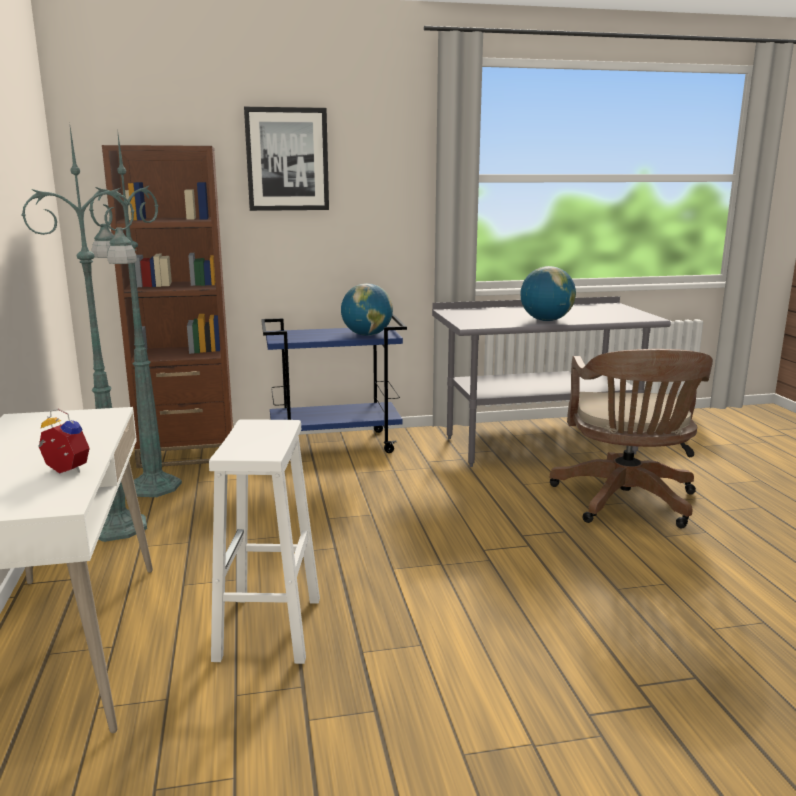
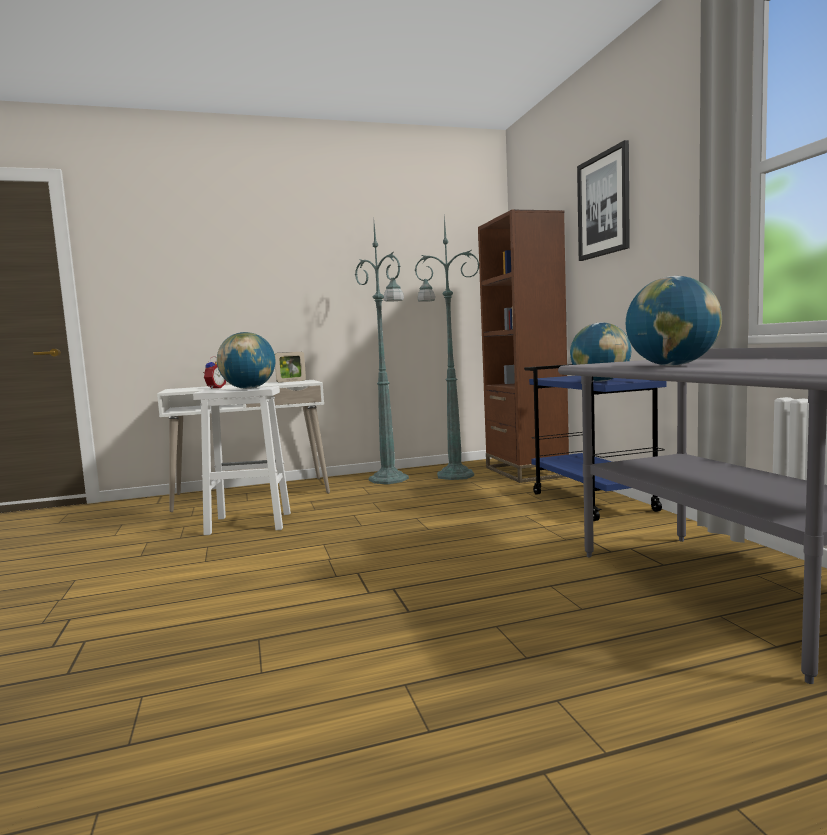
camera: 85 degrees right, 10 degrees down
brown office chair [550,349,713,528] -> none
none -> globe [217,332,275,389]
none -> picture frame [275,352,306,383]

